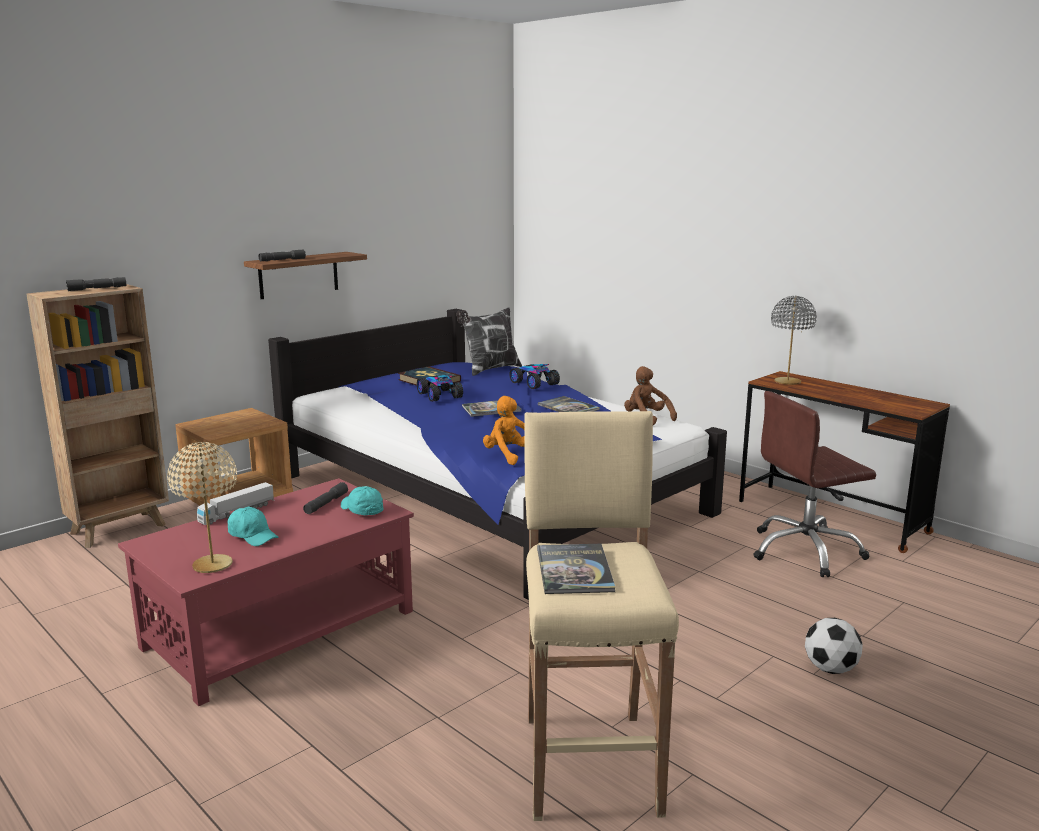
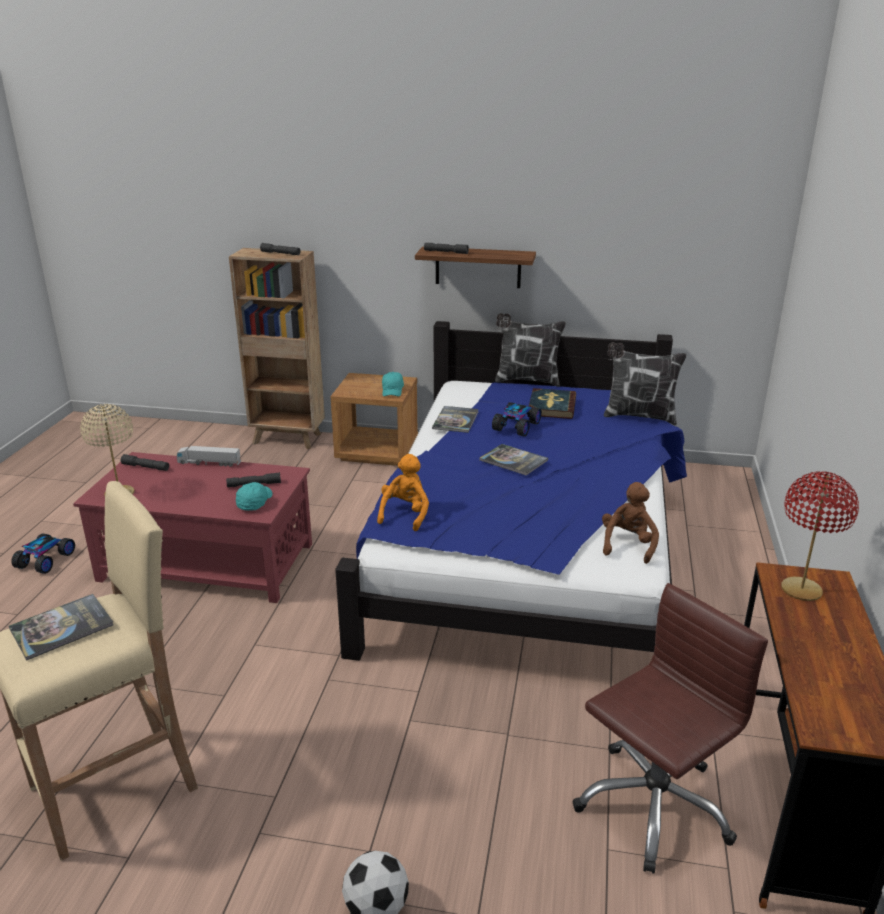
camera: 55 degrees right, 10 degrees up
turquoise cap [227,507,278,546] -> turquoise cap moved to [382,372,404,396]
toy car [509,364,560,389] -> toy car moved to [11,534,75,574]
book [538,396,600,412] -> book moved to [432,406,479,433]
brown office chair [753,391,876,577] -> brown office chair turned 105 degrees clockwise [572,583,768,874]
grey table lamp [771,296,817,385] -> red table lamp [781,471,859,601]
none -> grey flashlight [120,454,169,471]
none -> pillow [495,313,566,387]

